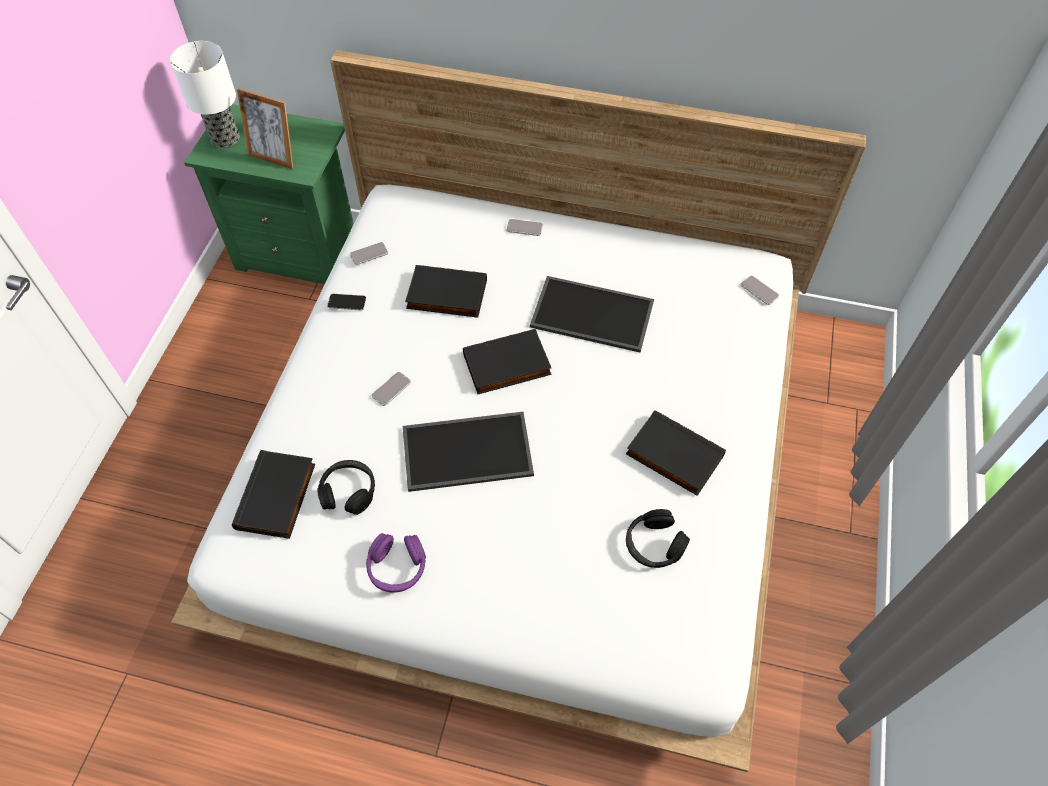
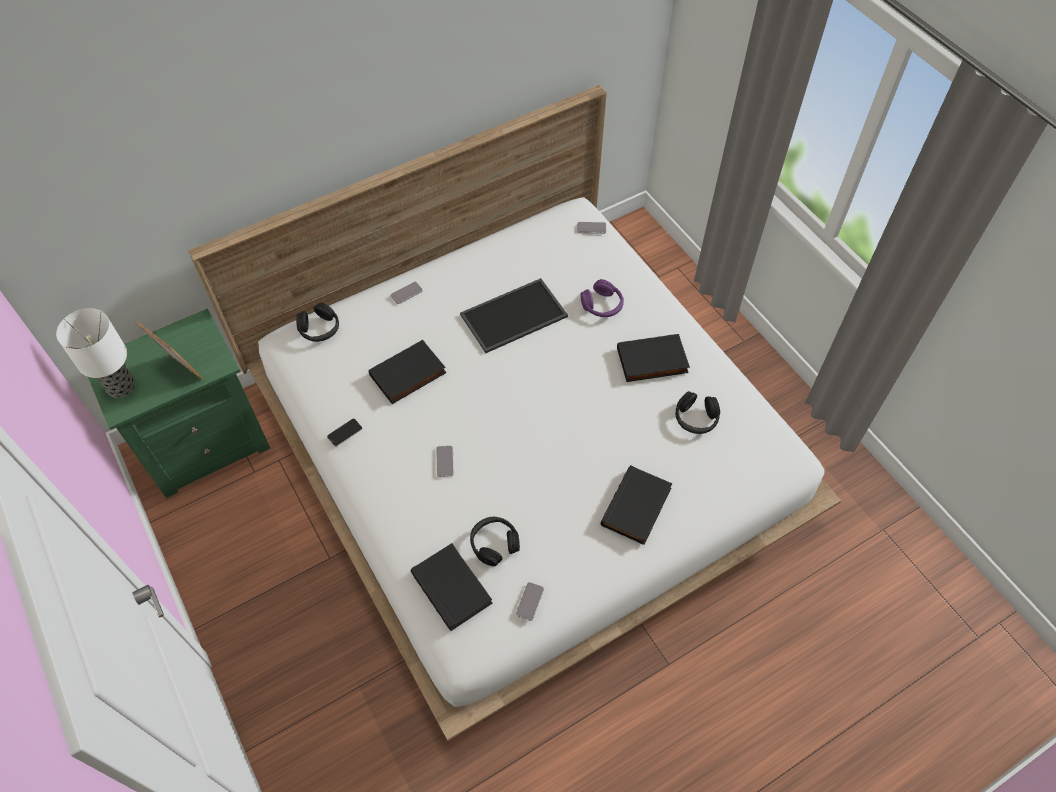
camera: 45 degrees left, 0 degrees up
picture frame [237,88,293,169] -> picture frame turned 120 degrees counterclockwise [135,321,204,380]
phone [350,242,388,265] -> phone moved to [516,582,544,621]
purple headphones [366,533,426,592] -> purple headphones moved to [580,279,624,317]
tray [403,412,534,492] -> none
black book [463,329,551,394] -> black book moved to [601,465,672,545]
none -> black headphones [296,303,339,342]

